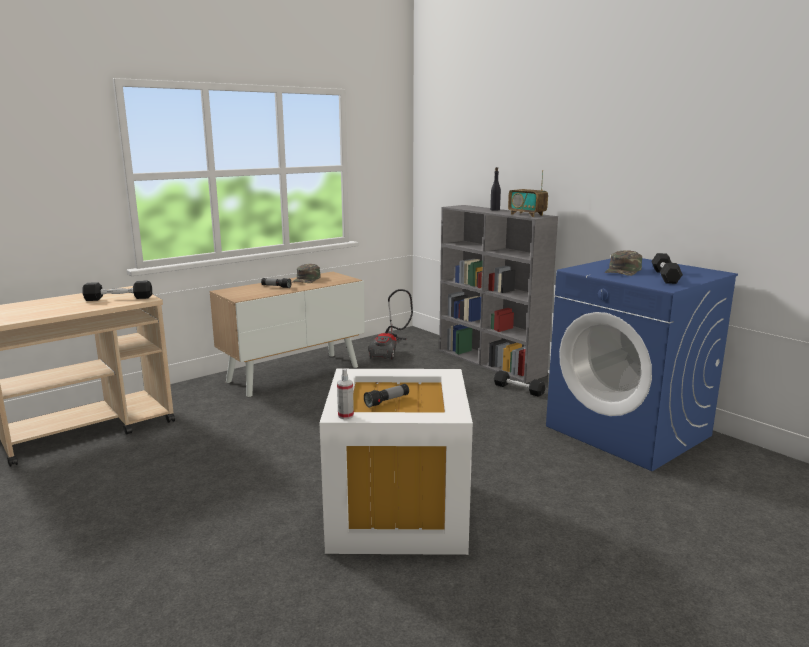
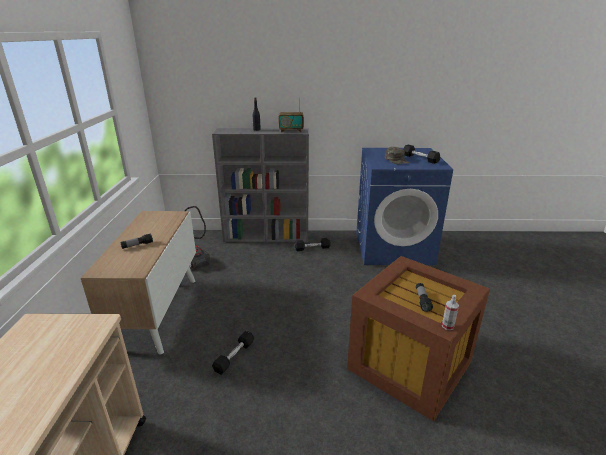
camera: 50 degrees left, 10 degrees up
black dumbbell [82,280,152,301] -> black dumbbell moved to [212,331,254,375]
green cap [292,264,321,283] -> none
white storage box [319,369,473,555] -> brown storage box [347,256,490,422]

